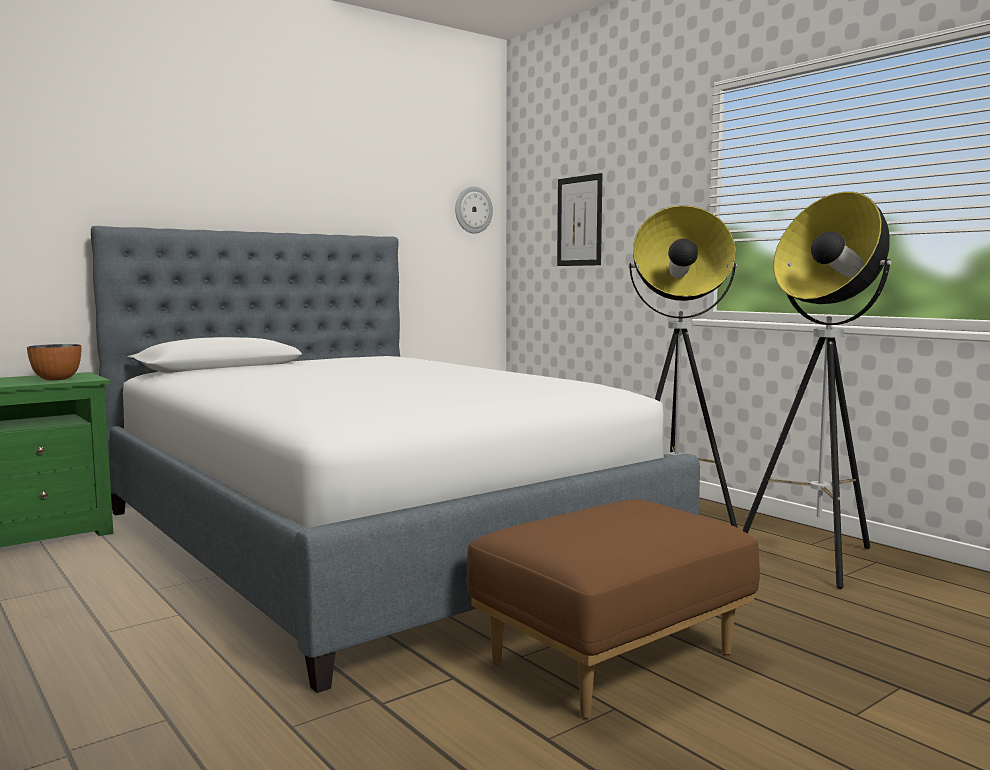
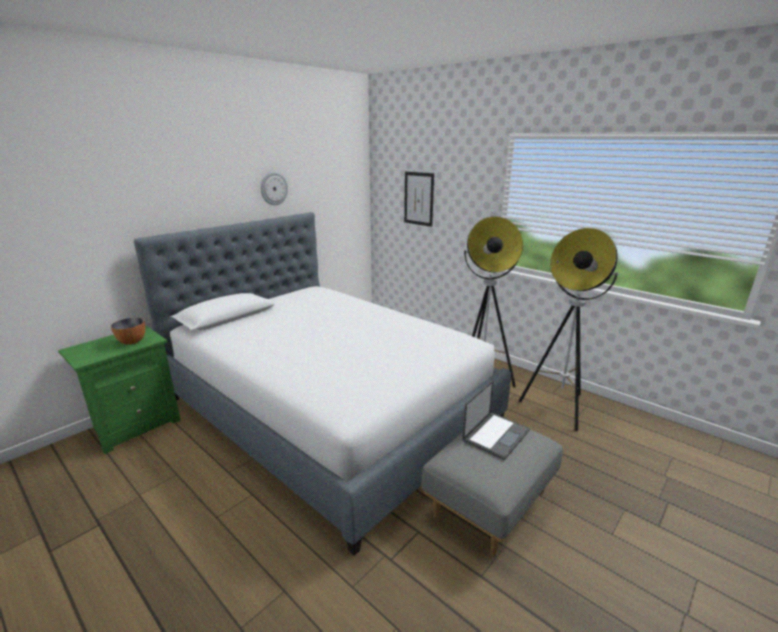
camera: 10 degrees left, 15 degrees up
wall clock [455,186,493,234] -> wall clock moved to [261,172,288,205]
brown ottoman [466,499,760,719] -> grey ottoman [421,413,563,557]
none -> laptop [462,380,530,460]

